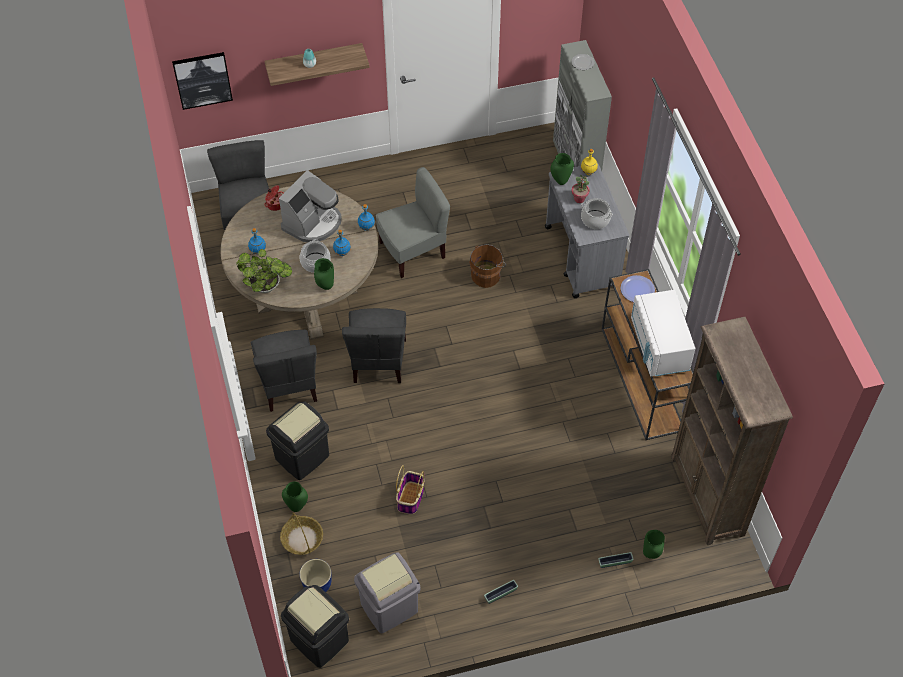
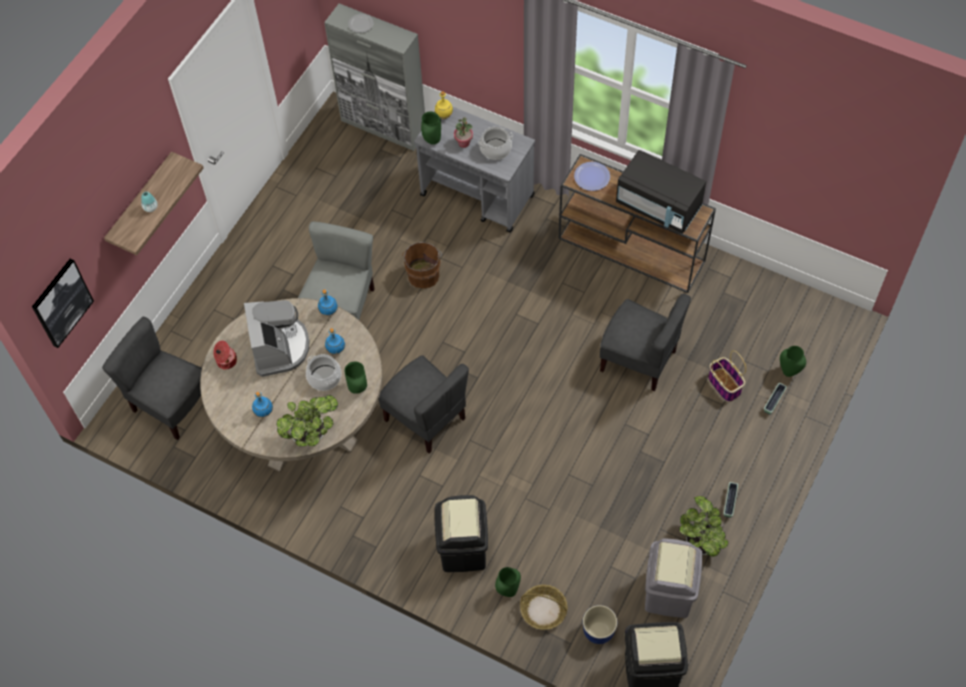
camera: 45 degrees left, 5 degrees up
grey chair [251,330,317,412] -> grey chair moved to [600,294,691,392]
basket [396,465,425,514] -> basket moved to [708,350,746,402]
white microwave [631,290,695,376] -> black microwave [616,150,706,234]
brown bookcase [671,317,793,545] -> none
none -> potted plant [679,496,728,557]

